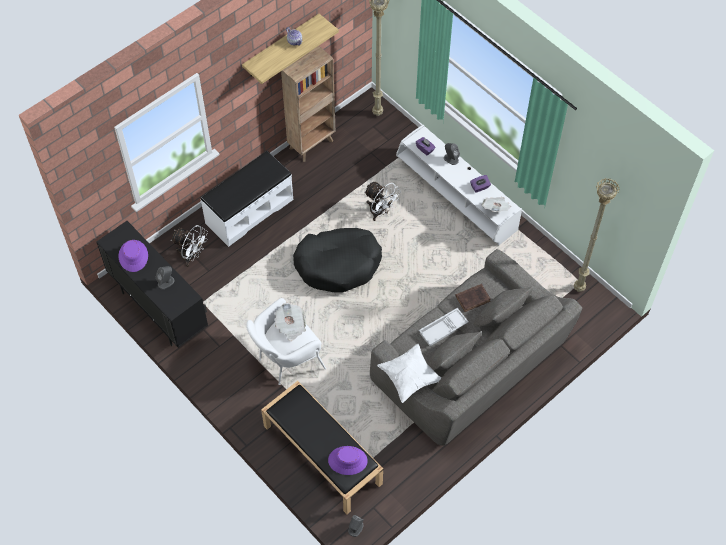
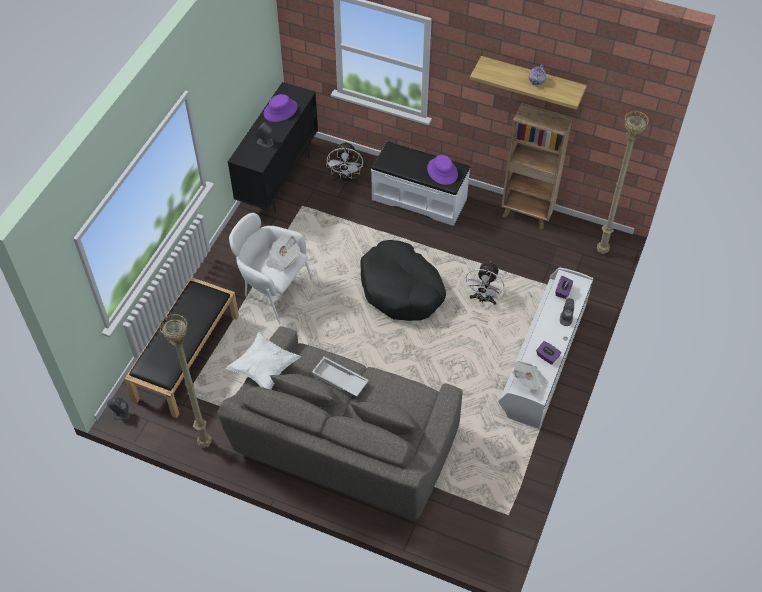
camera: 65 degrees right, 5 degrees down
purple hat [328,446,368,475] -> purple hat moved to [427,155,458,185]
brown book [455,284,491,312] -> none
beige floor lamp [574,178,620,292] -> beige floor lamp moved to [159,314,212,448]

